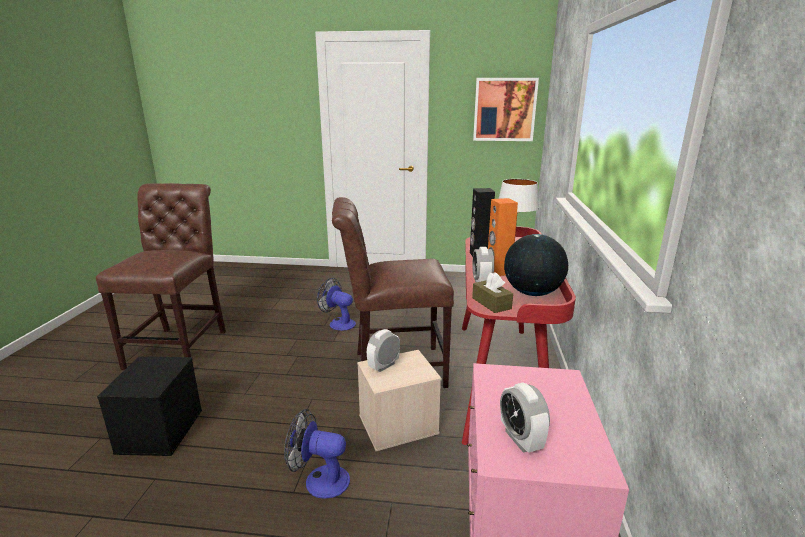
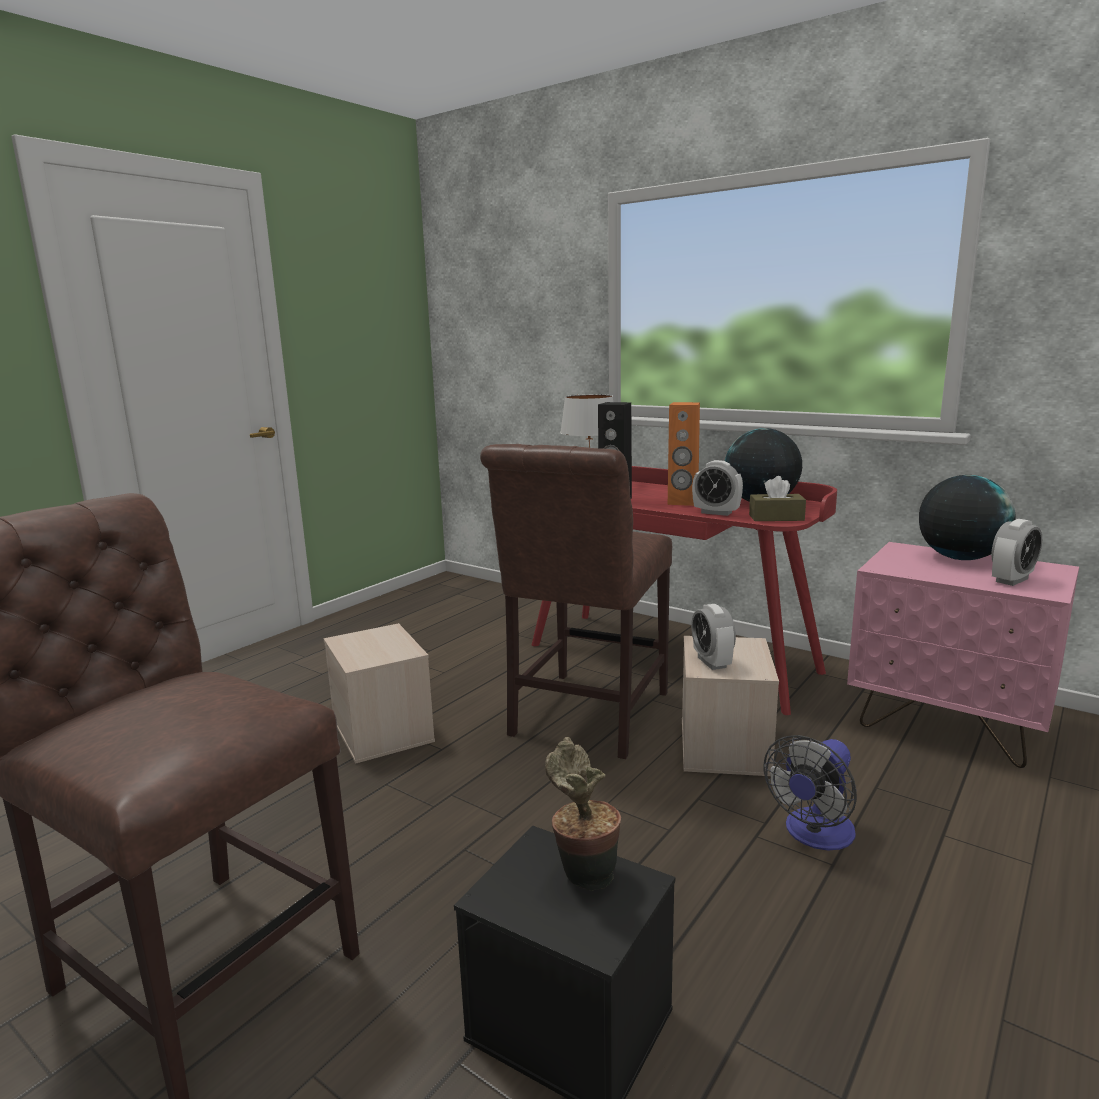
camera: 60 degrees left, 5 degrees down
fan [317,278,356,331] -> beige storage box [323,623,435,764]
picture [473,78,539,141] -> none
alarm clock [500,382,550,453] -> alarm clock turned 45 degrees counterclockwise [991,519,1042,586]
none -> potted plant [545,737,621,891]
none -> globe [919,475,1016,560]

